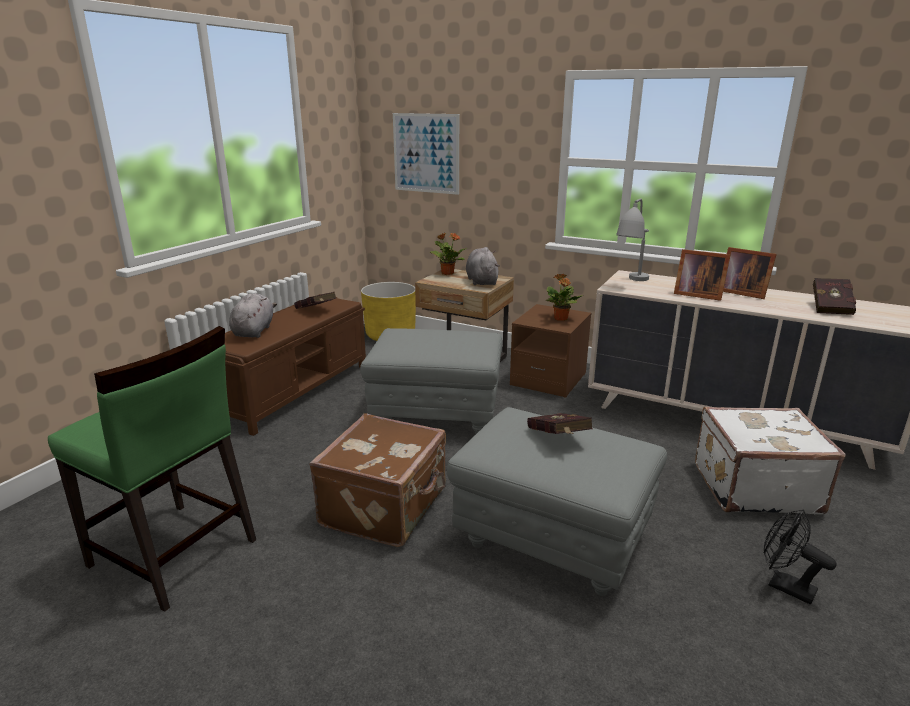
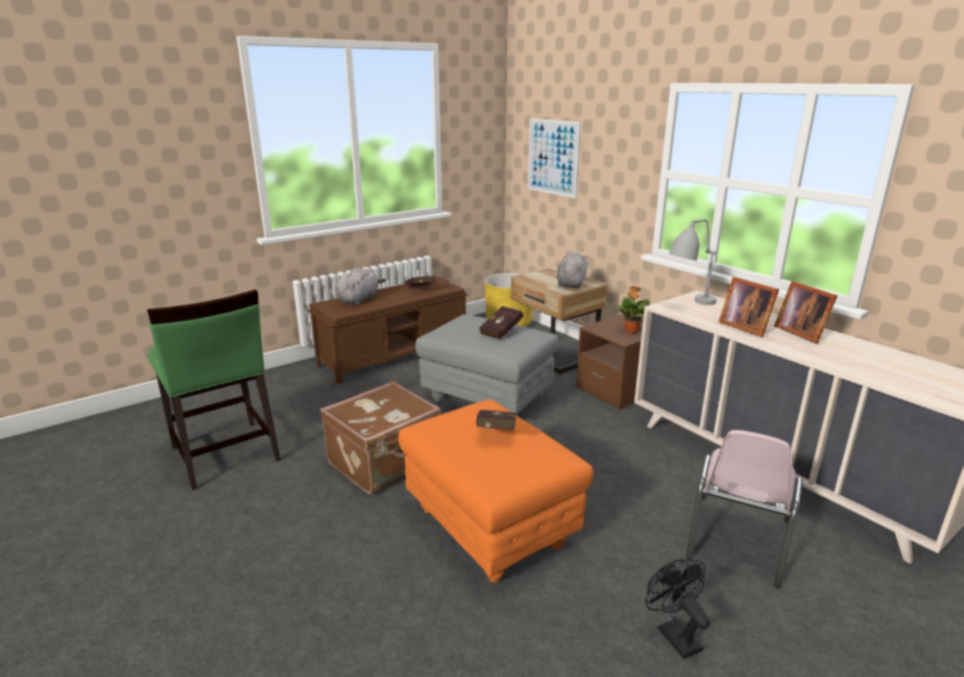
camera: 25 degrees right, 0 degrees up
potted plant [429,233,466,275] -> none
grey ottoman [447,407,667,596] -> orange ottoman [398,399,593,583]
white suitcase [695,407,846,514] -> pink chair [686,430,802,588]
red book [813,278,856,315] -> red book moved to [479,306,523,339]

